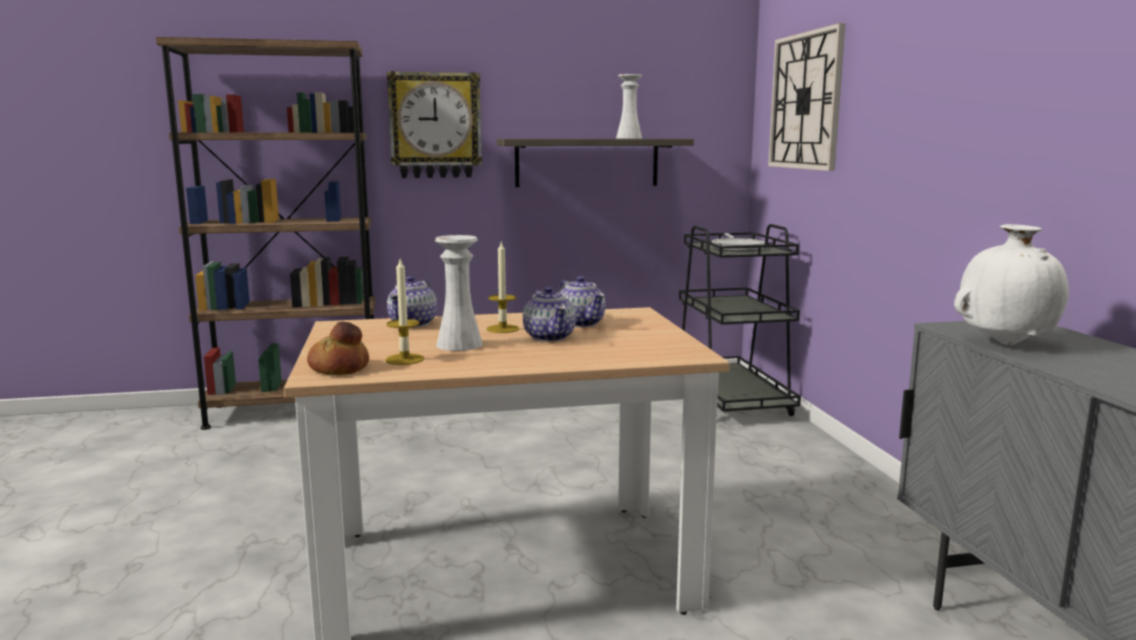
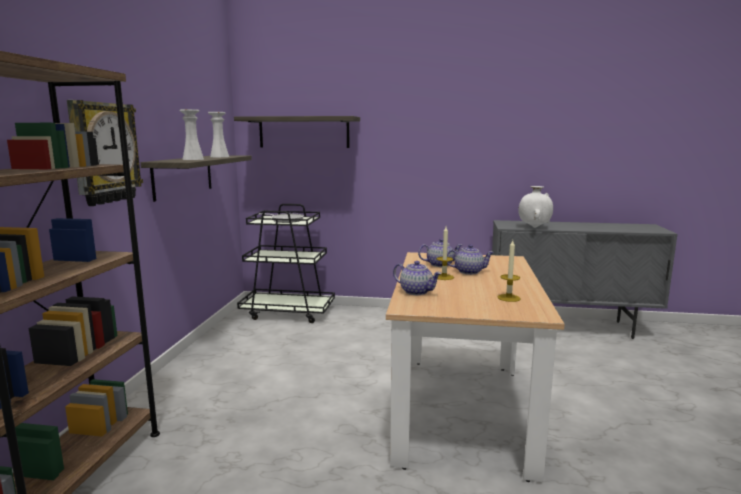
camera: 70 degrees left, 0 degrees up
bread [307,322,369,375] -> none
white vase [435,235,483,351] -> white vase moved to [180,109,204,160]
wall clock [768,23,845,171] -> shelf [234,116,360,148]

